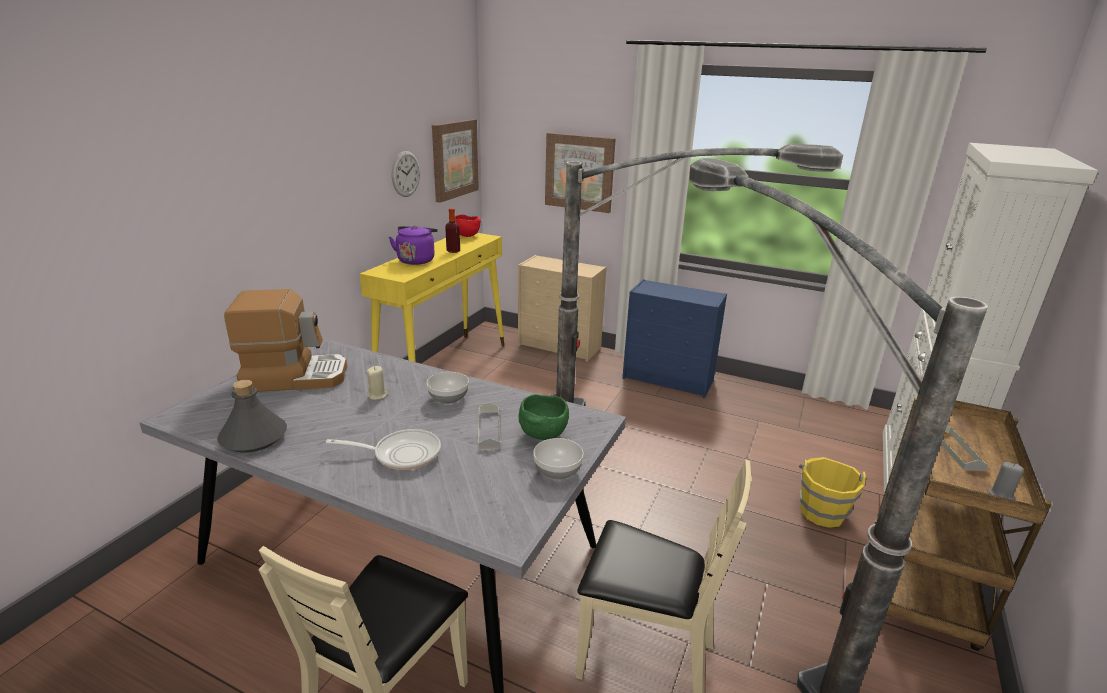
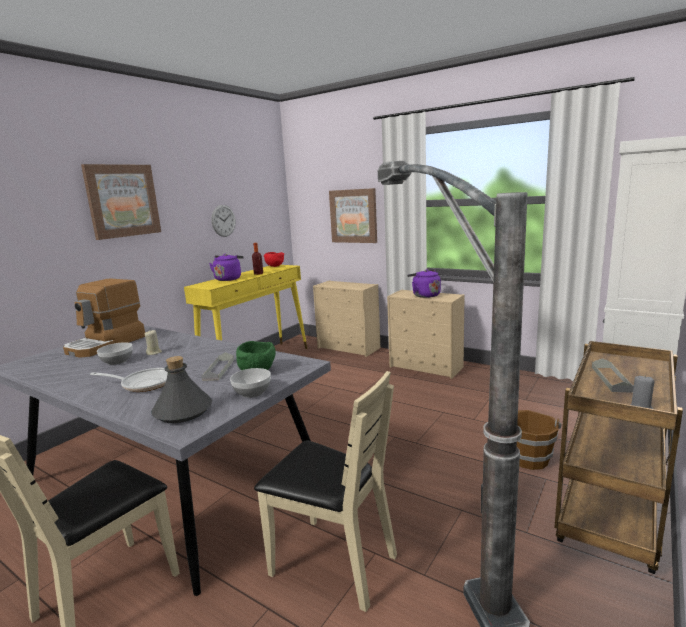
camera: 10 degrees right, 10 degrees down
grey bottle [217,380,287,453] -> grey bottle moved to [151,356,212,423]
coffee machine [224,289,347,392] -> coffee machine turned 120 degrees clockwise [63,278,145,358]
bowl [426,372,469,404] -> bowl moved to [97,342,133,365]
picture [432,119,479,203] -> picture moved to [81,164,161,240]
floor lamp [549,144,843,406] -> none
blue dresser [622,279,727,398] -> beige dresser [387,289,465,379]
yellow bucket [799,457,867,528] -> brown bucket [517,410,562,470]
none -> purple kettle [407,269,441,298]

